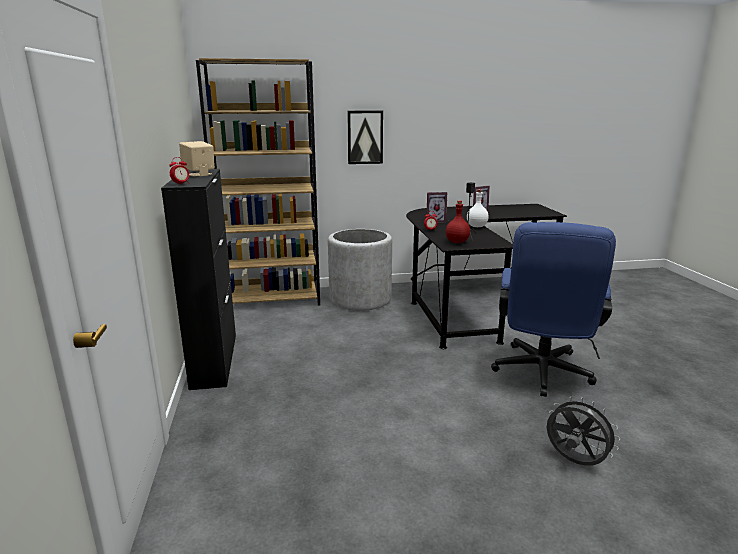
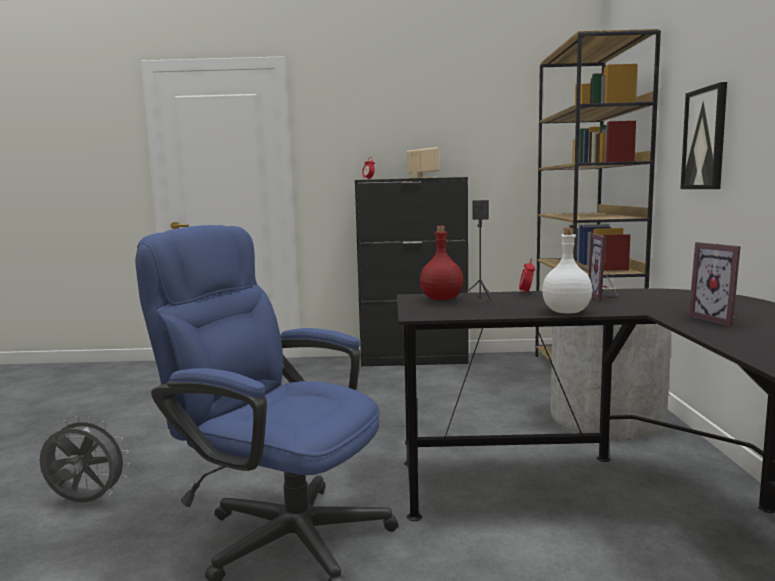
camera: 100 degrees right, 10 degrees down
grey fan [547,396,620,466] -> grey fan turned 135 degrees counterclockwise [40,416,130,502]

